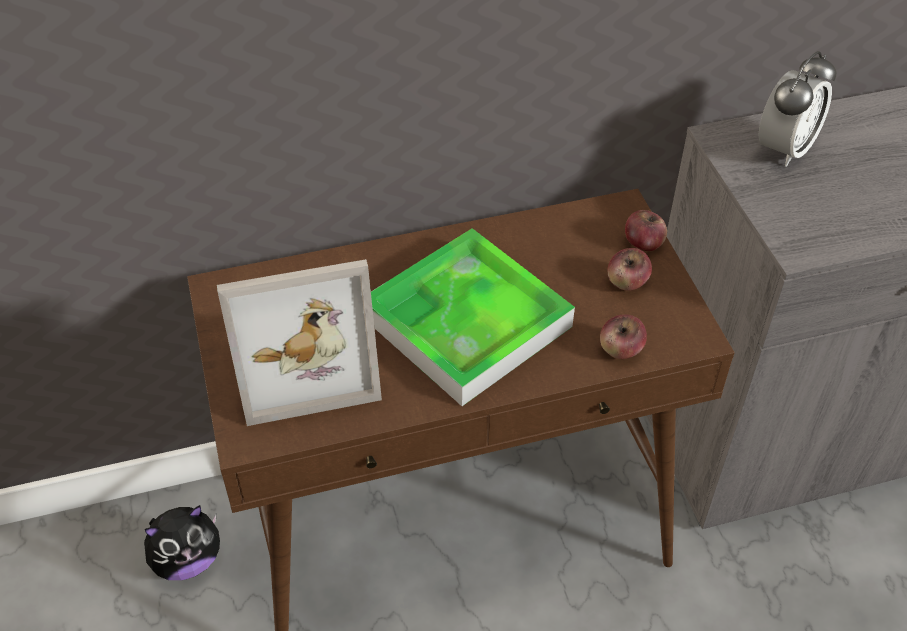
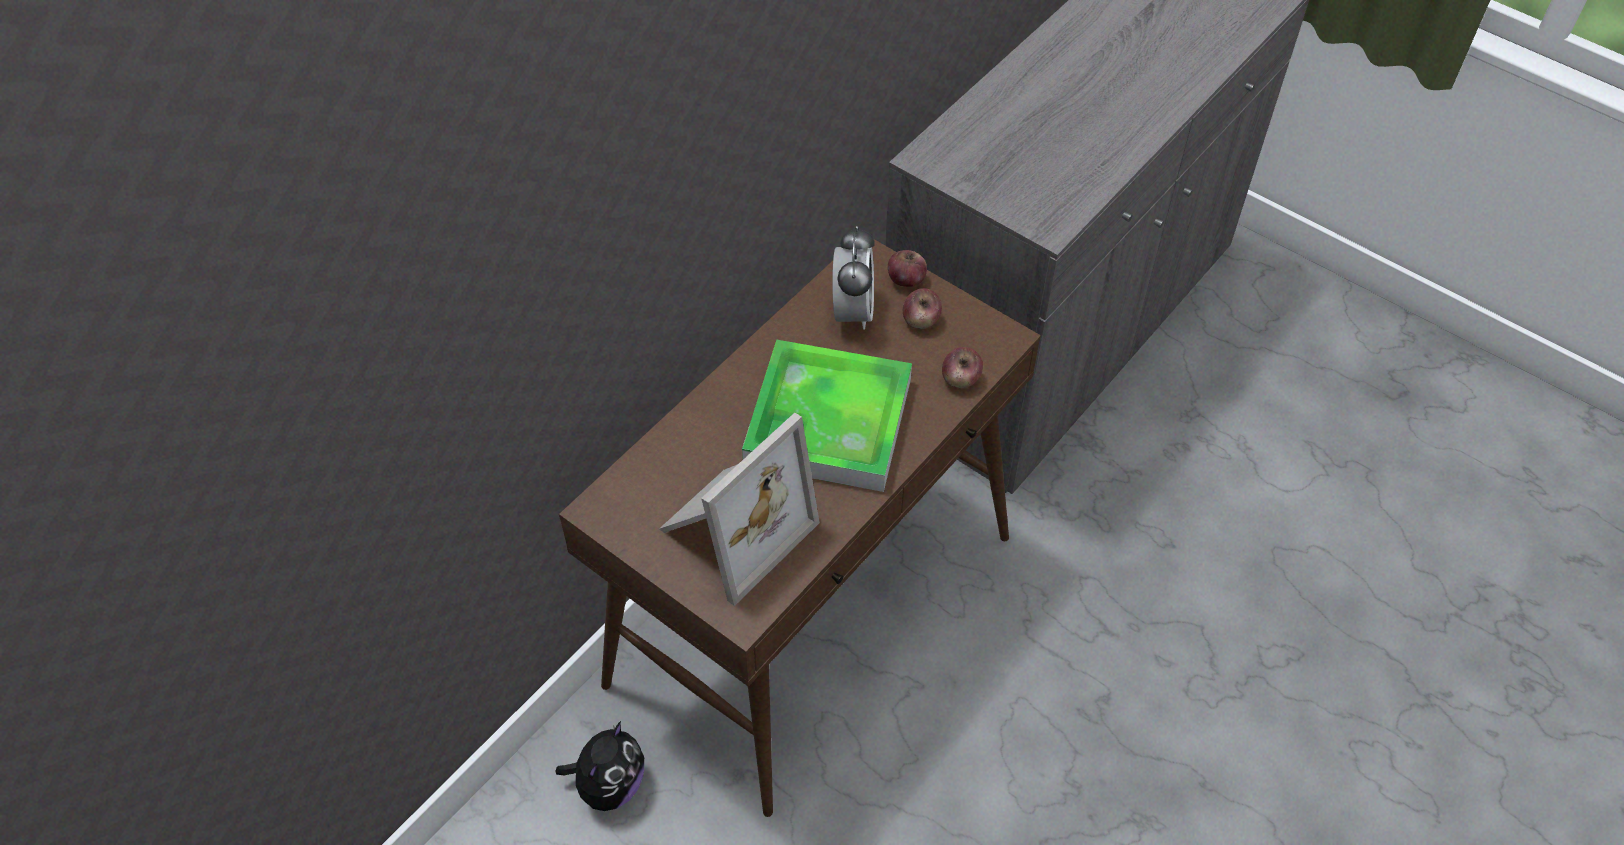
camera: 35 degrees left, 5 degrees up
alarm clock [759,51,837,167] -> alarm clock moved to [832,226,875,330]

